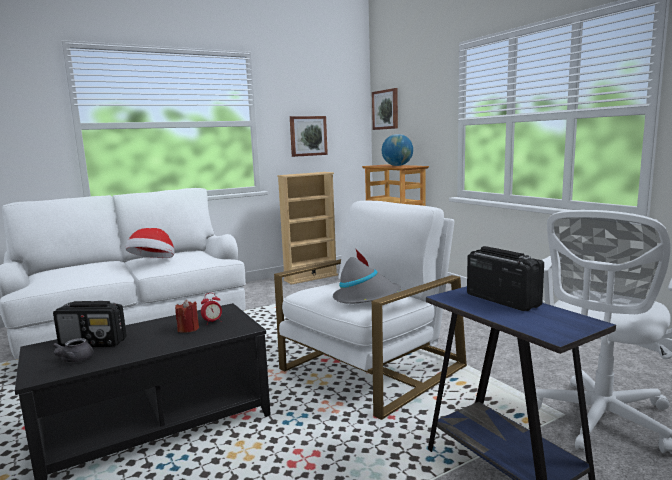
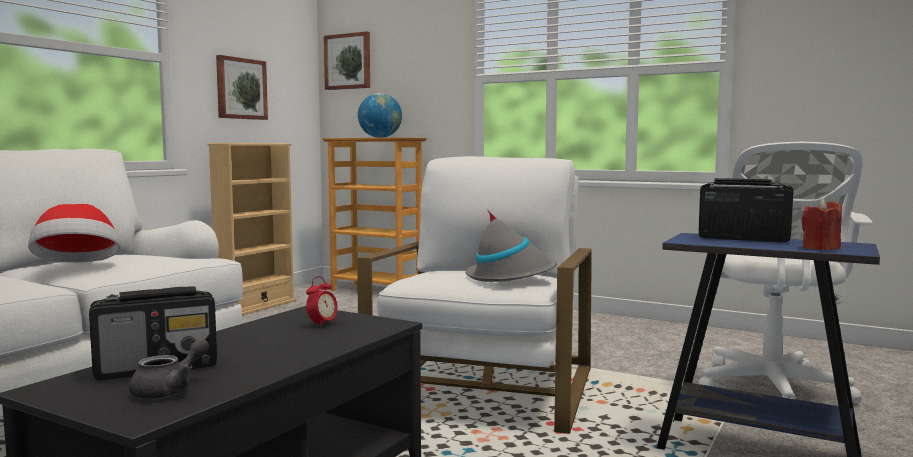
camera: 30 degrees left, 5 degrees down
grey teapot [52,338,94,363] -> grey teapot turned 120 degrees counterclockwise [129,338,209,399]
red candle [175,299,199,333] -> red candle moved to [801,198,842,250]

